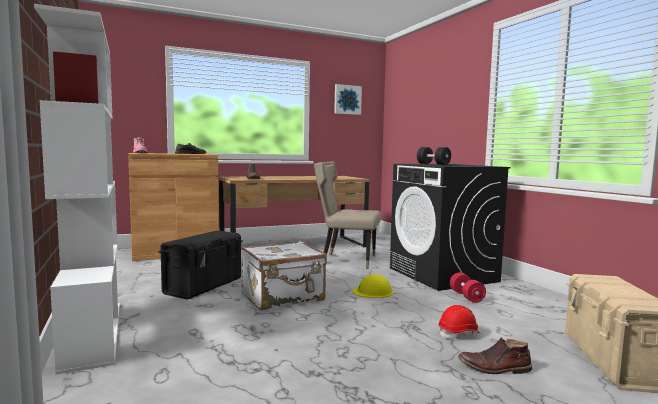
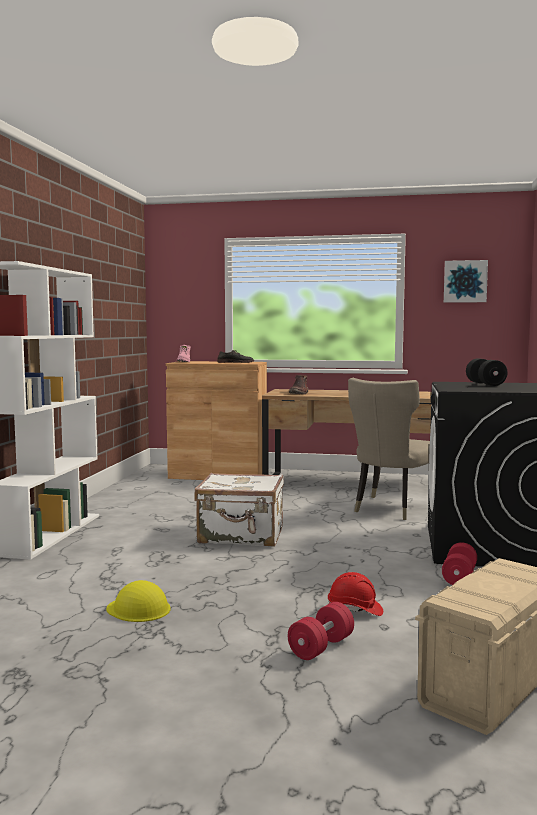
camera: 35 degrees right, 0 degrees up
black storage box [158,230,243,300] -> none
beige chair [314,161,381,269] -> beige chair turned 105 degrees counterclockwise [348,378,430,520]
yellow hard hat [352,275,393,298] -> yellow hard hat moved to [106,580,171,622]
brown boot [458,337,532,374] -> red dumbbell [288,602,354,660]

